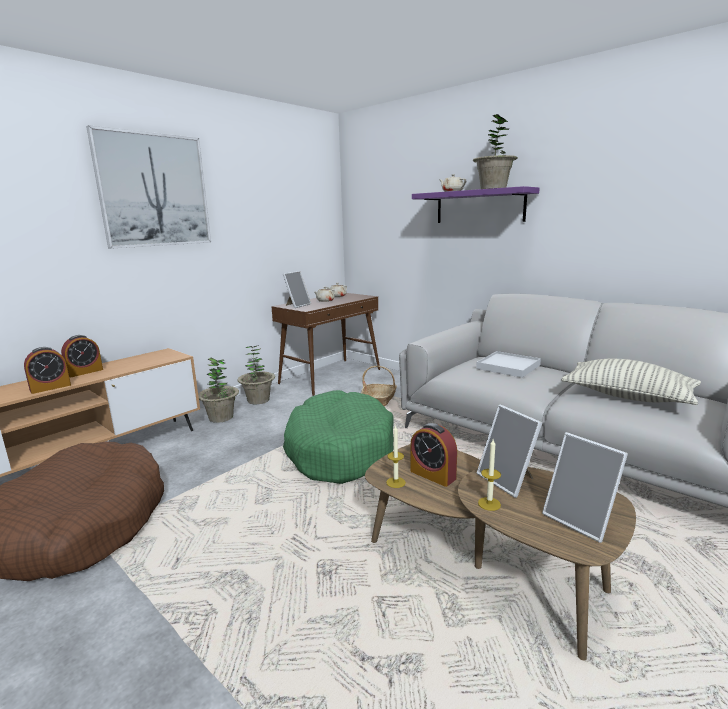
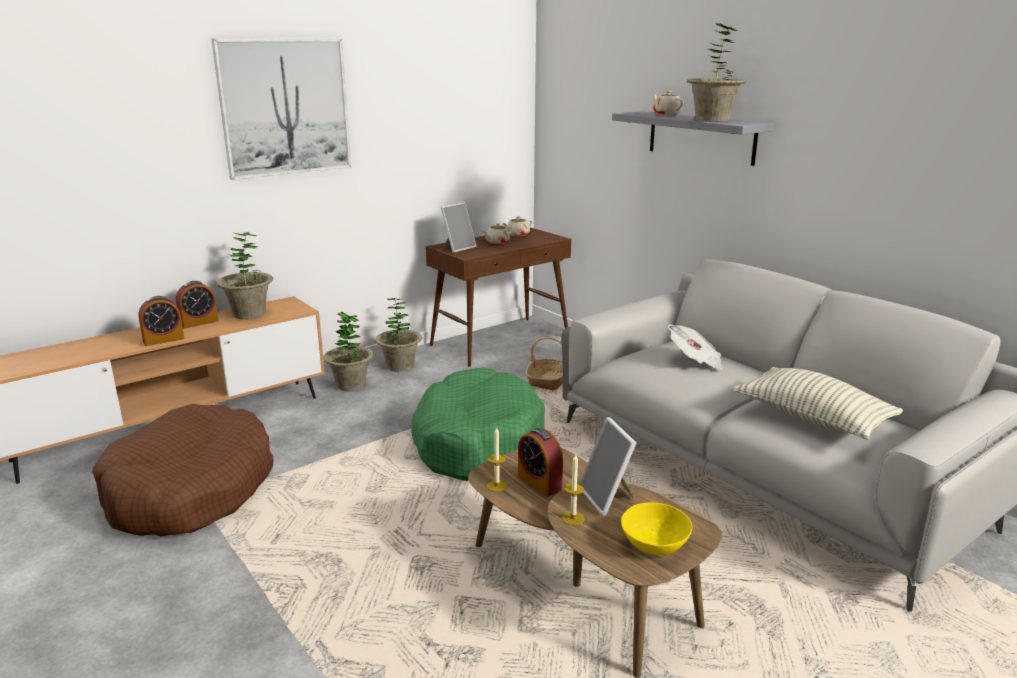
camera: 10 degrees right, 5 degrees up
purple shelf [412,186,540,223] -> grey shelf [612,111,774,166]
white tray [476,351,541,378] -> newspaper [668,324,723,370]
picture frame [542,432,628,543] -> yellow bowl [621,502,692,555]
none -> potted plant [216,232,273,319]

